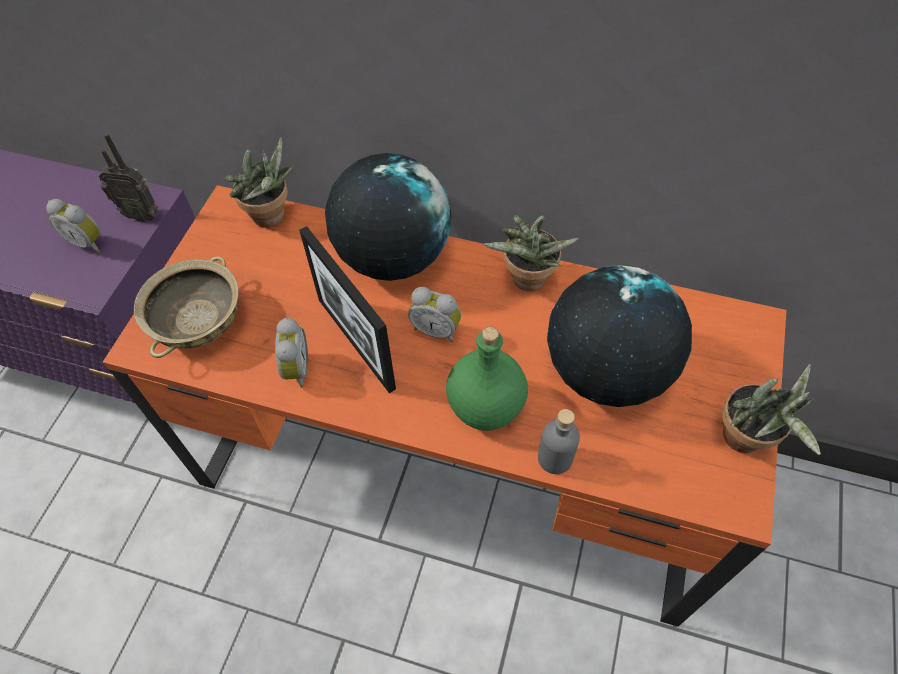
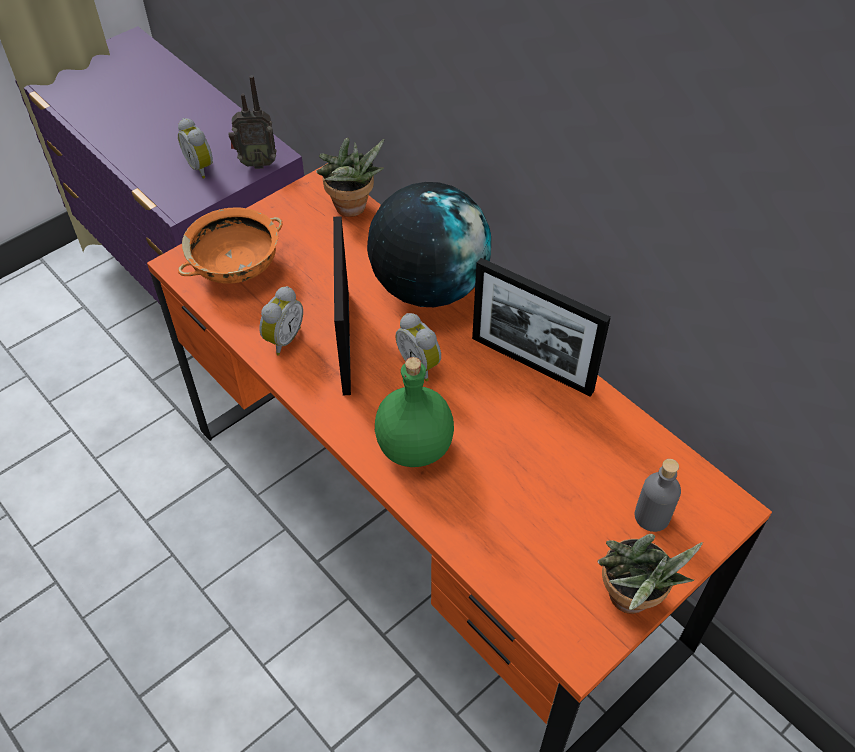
camera: 30 degrees right, 5 degrees down
radio [99,133,158,222] -> radio turned 45 degrees counterclockwise [229,75,276,169]
beige bowl [134,256,239,358] -> orange bowl [178,207,283,284]
potted plant [484,215,579,291] -> picture frame [472,258,611,397]
grey bottle [538,409,580,474] -> grey bottle moved to [635,459,681,532]
globe [547,265,692,407] -> none

